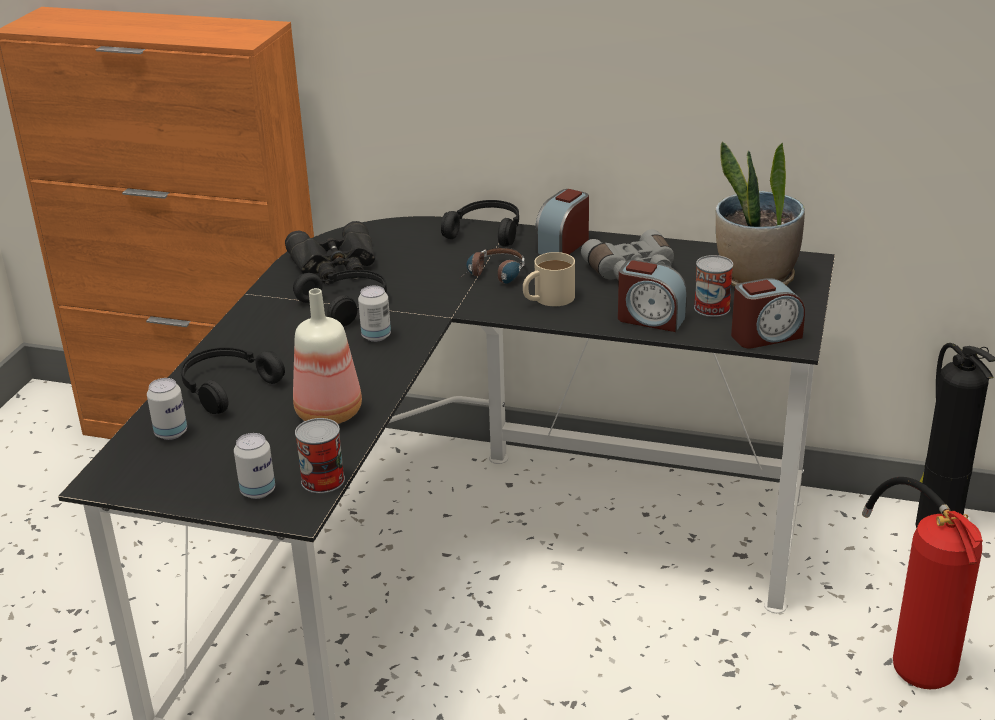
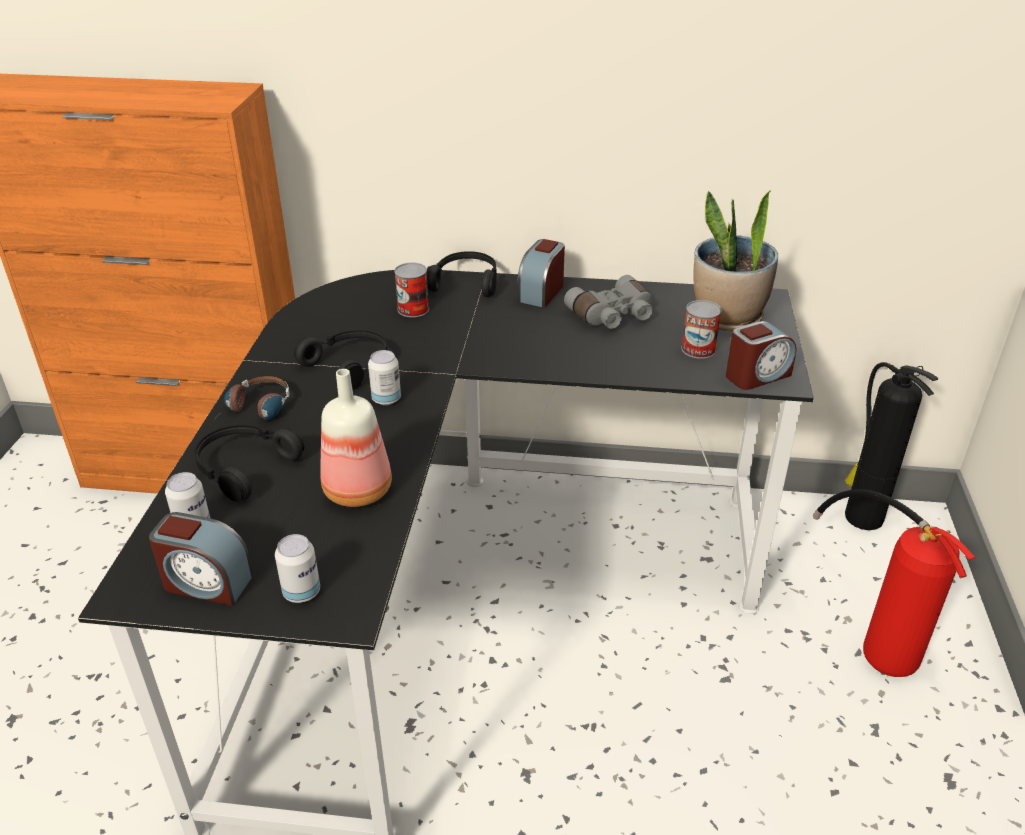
camera: 10 degrees left, 5 degrees up
black binoculars [285,221,375,284] -> none
can [295,418,345,493] -> can moved to [394,263,429,317]
headphones [458,247,525,284] -> headphones moved to [213,375,290,421]
beige mug [523,252,575,306] -> none
alarm clock [618,260,687,332] -> alarm clock moved to [149,512,253,606]

